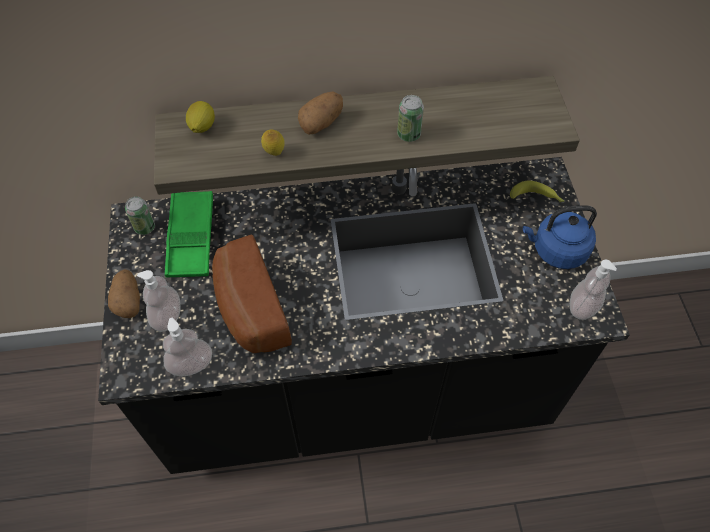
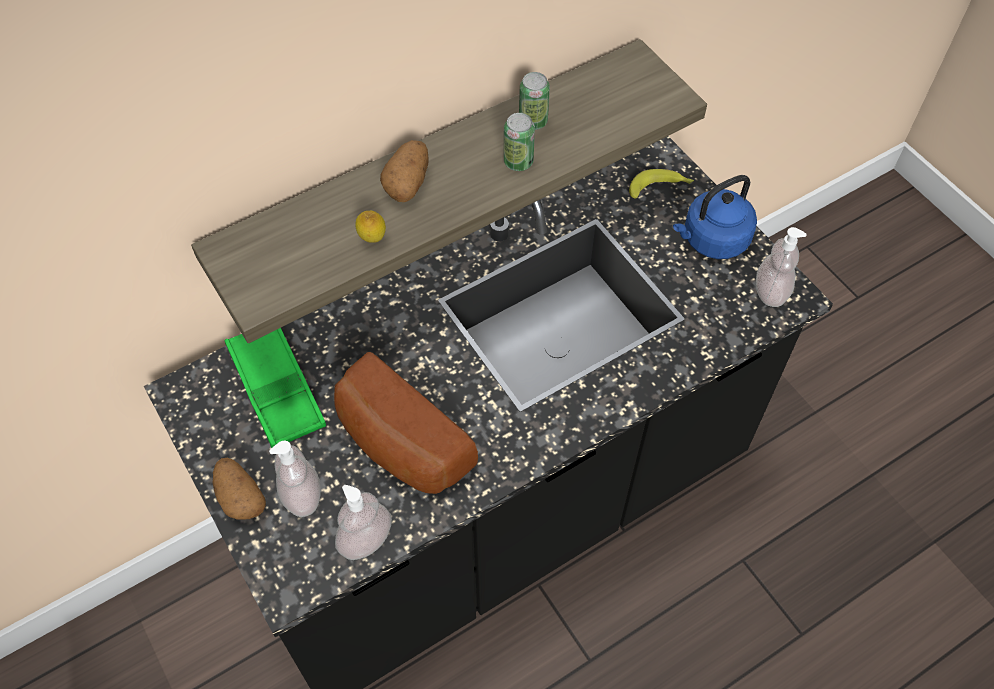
camera: 25 degrees left, 0 degrees up
can [125,196,155,235] -> can moved to [519,72,550,130]
lemon [186,101,215,133] -> none

